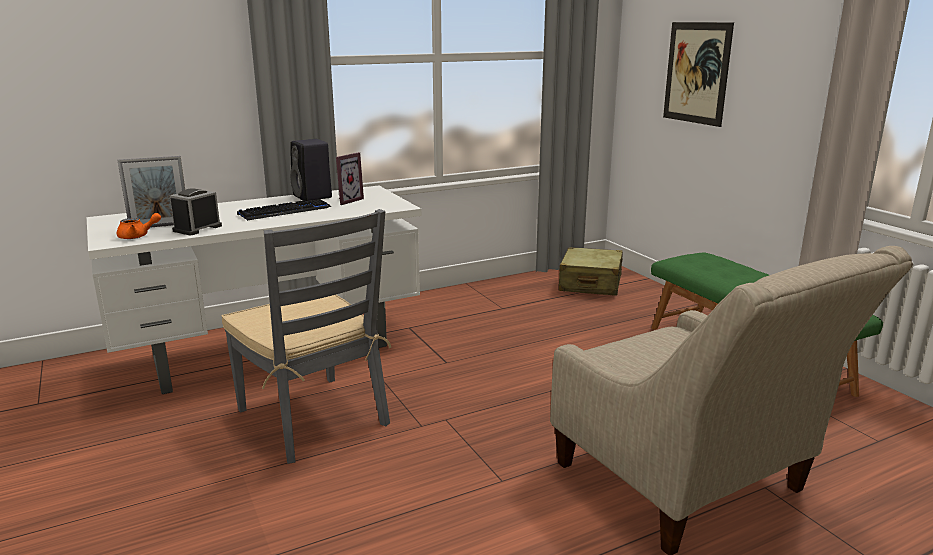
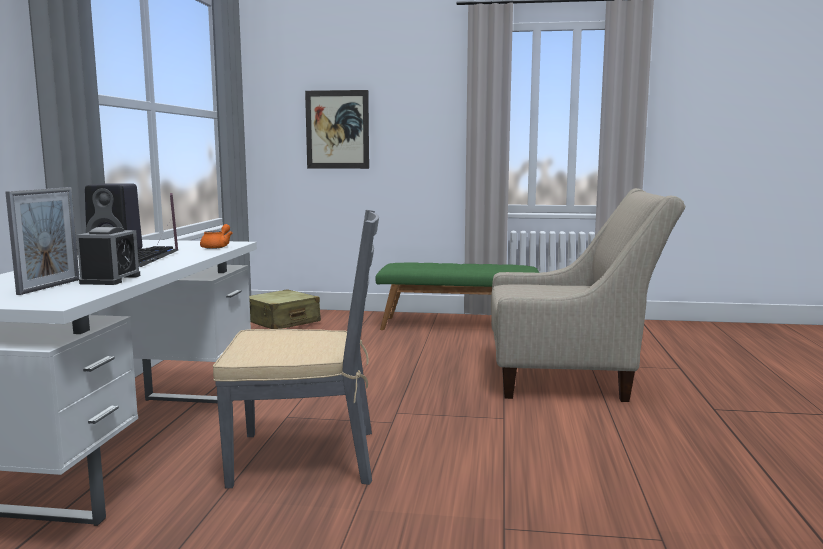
camera: 55 degrees left, 10 degrees down
orange teapot [117,213,161,239] -> orange teapot moved to [200,224,233,249]
alarm clock [169,188,222,235] -> alarm clock turned 150 degrees counterclockwise [76,227,140,285]

